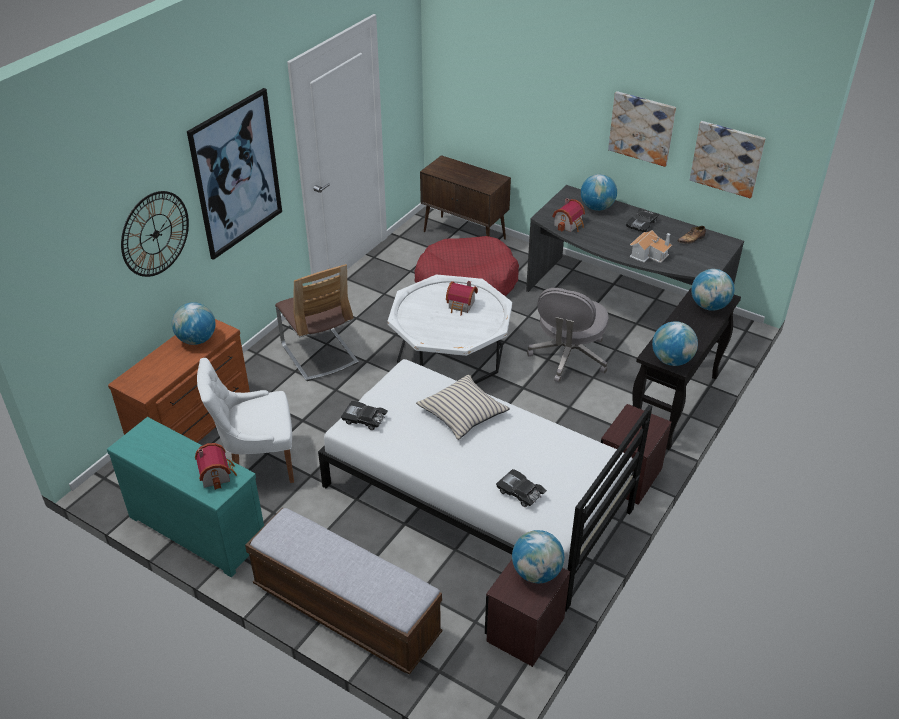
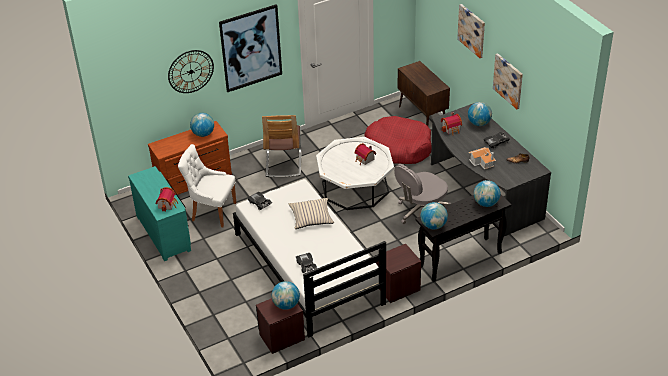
camera: 30 degrees right, 0 degrees up
bench [245,508,442,675] -> none
picture [690,121,766,198] -> picture moved to [457,4,485,58]

